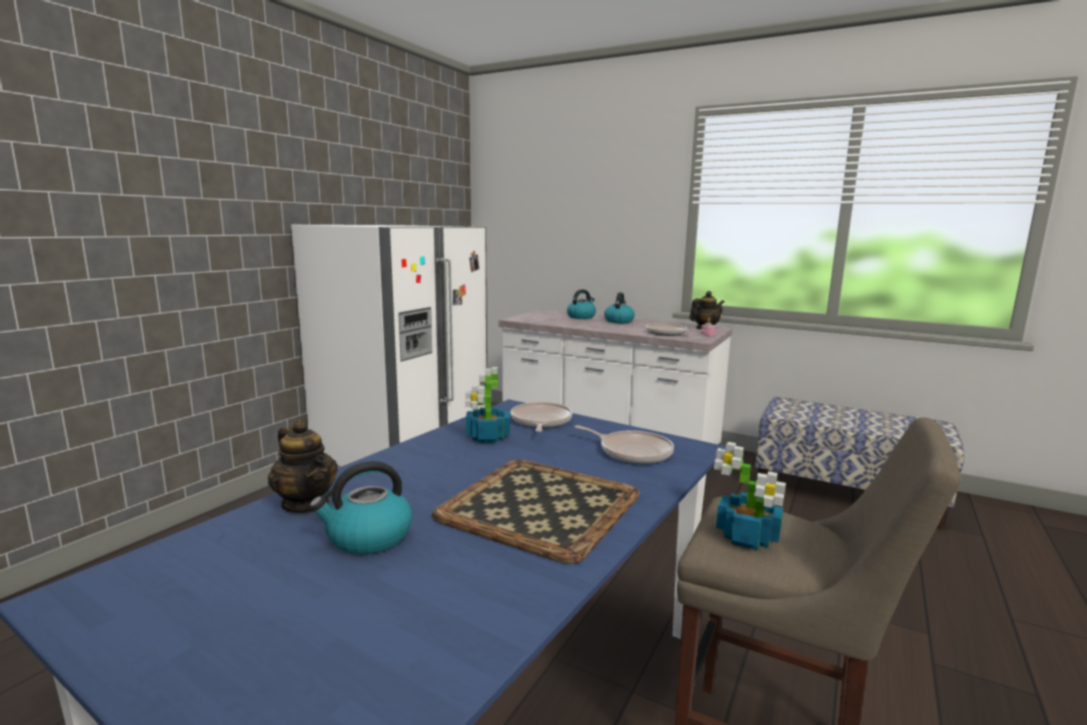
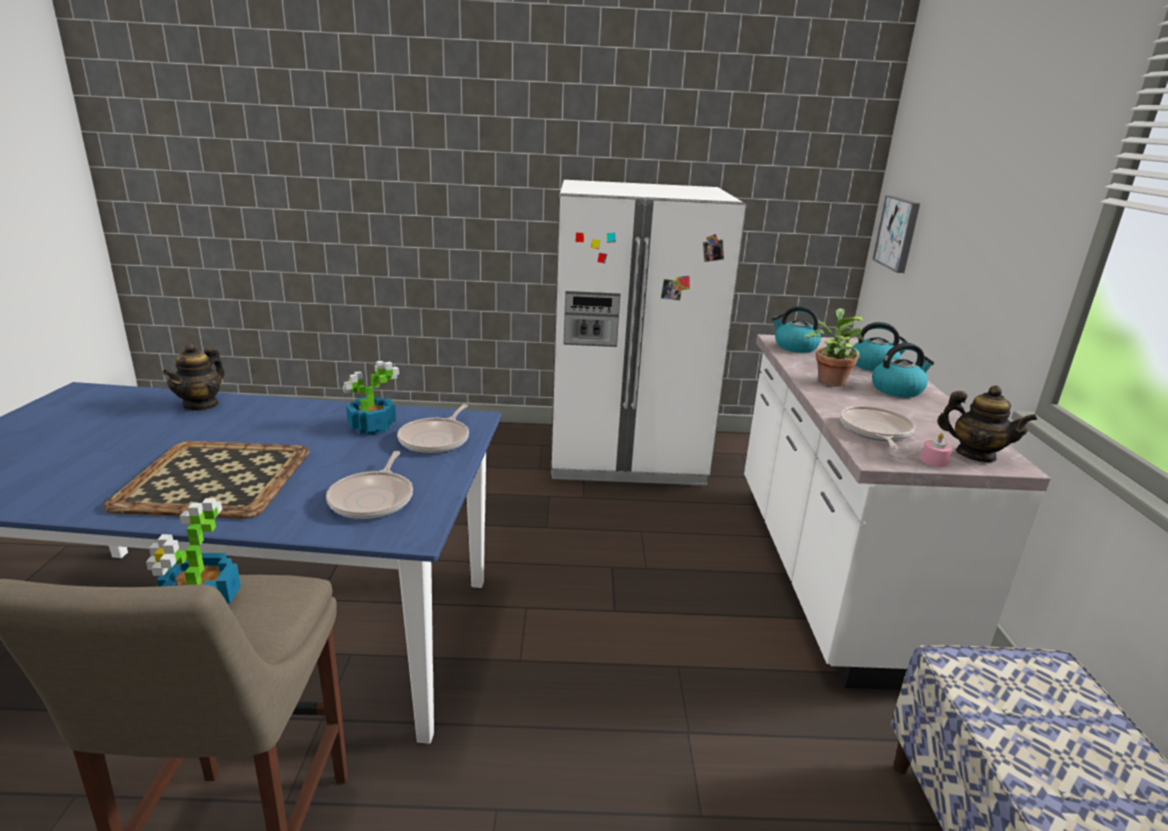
camera: 60 degrees right, 10 degrees up
kettle [309,461,412,555] -> kettle moved to [772,306,821,353]
frying pan [511,402,573,432] -> frying pan turned 135 degrees clockwise [397,404,469,454]
none -> potted plant [805,308,864,387]
none -> picture [872,195,920,273]

